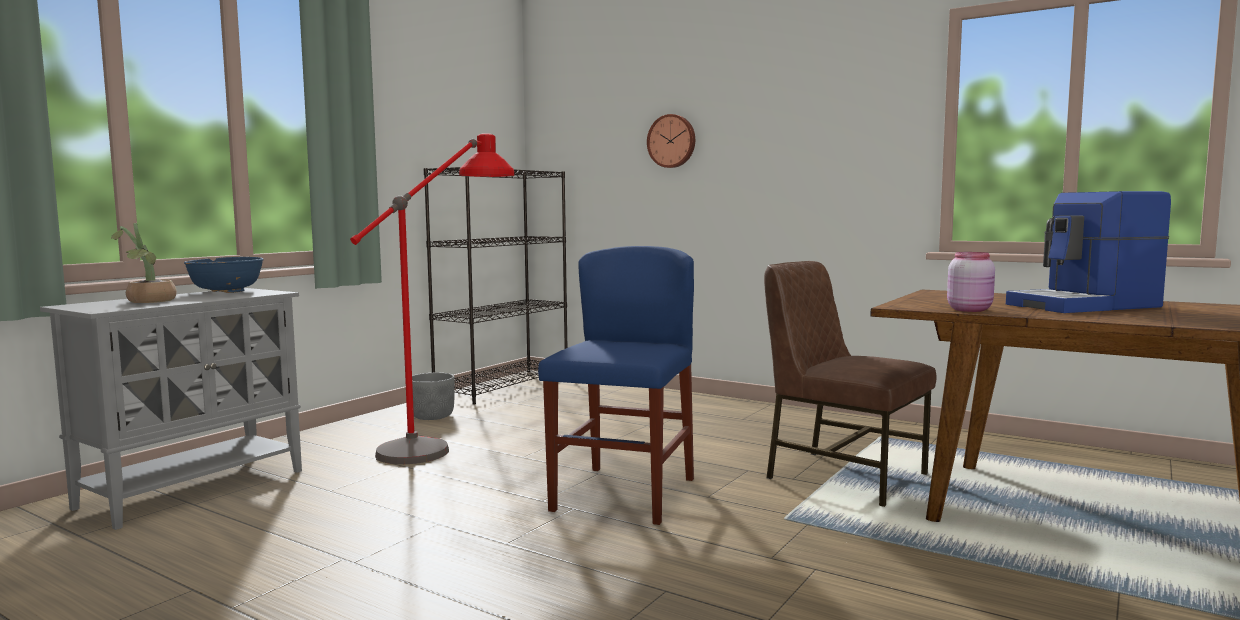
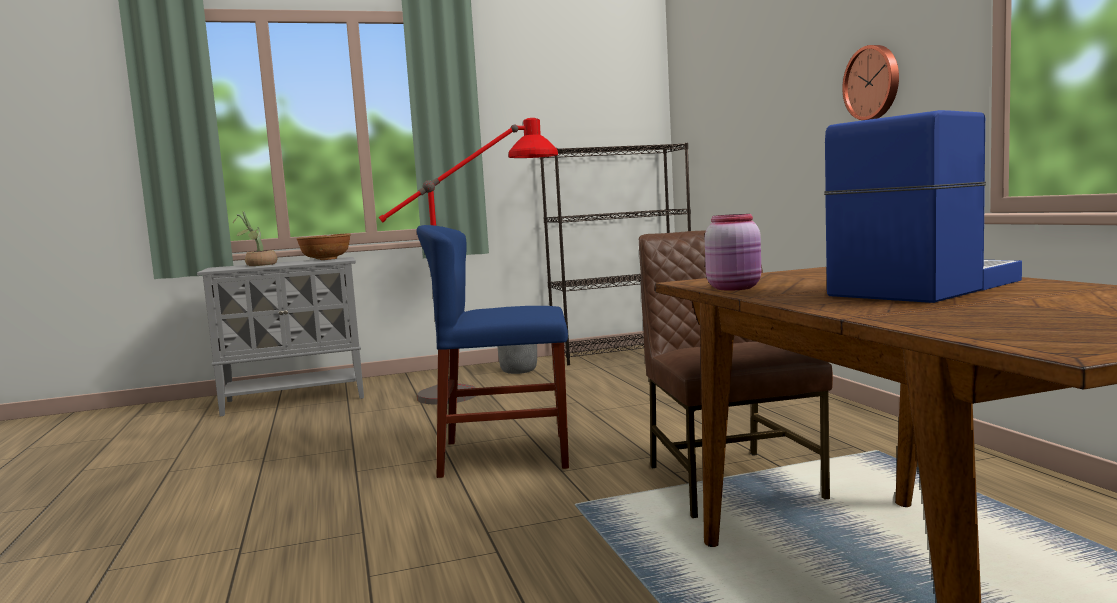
camera: 40 degrees right, 0 degrees up
blue bowl [184,257,264,293] -> brown bowl [296,233,351,260]
blue chair [538,246,694,525] -> blue chair turned 150 degrees counterclockwise [417,225,569,478]
wall clock [647,114,695,168] -> wall clock moved to [842,45,899,120]
coffee machine [1006,191,1171,313] -> coffee machine turned 120 degrees clockwise [824,110,1022,303]

